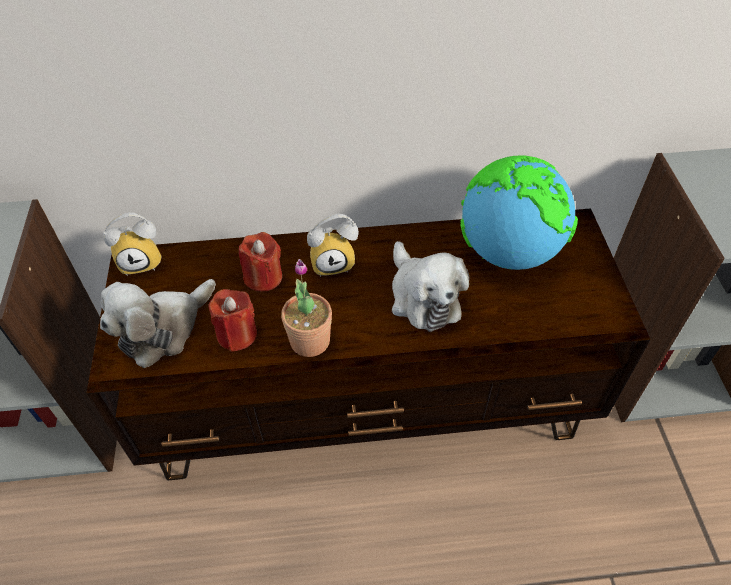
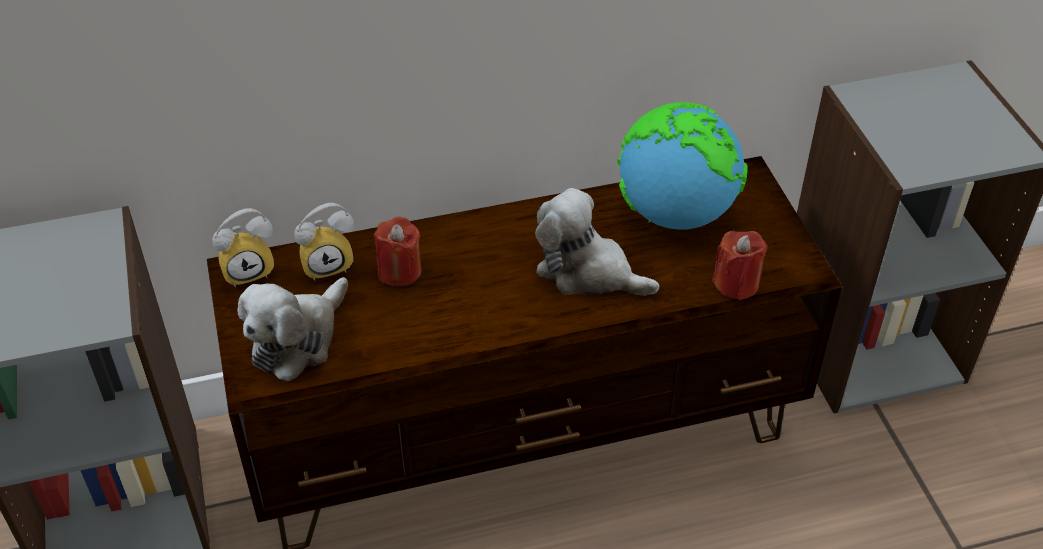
camera: 10 degrees left, 5 degrees down
red candle [208,289,257,352] -> red candle moved to [712,231,767,300]
potted plant [281,259,332,357] -> none
alarm clock [307,214,359,277] -> alarm clock moved to [294,203,354,281]
plush toy [392,241,469,332] -> plush toy turned 150 degrees clockwise [535,188,659,296]

